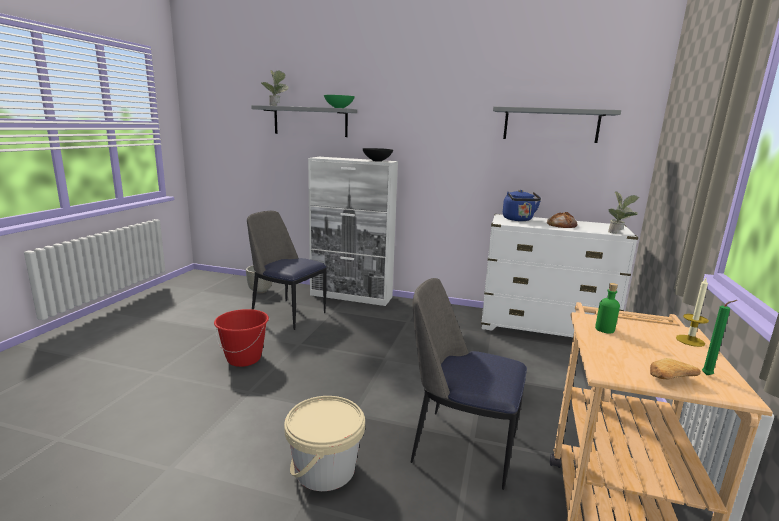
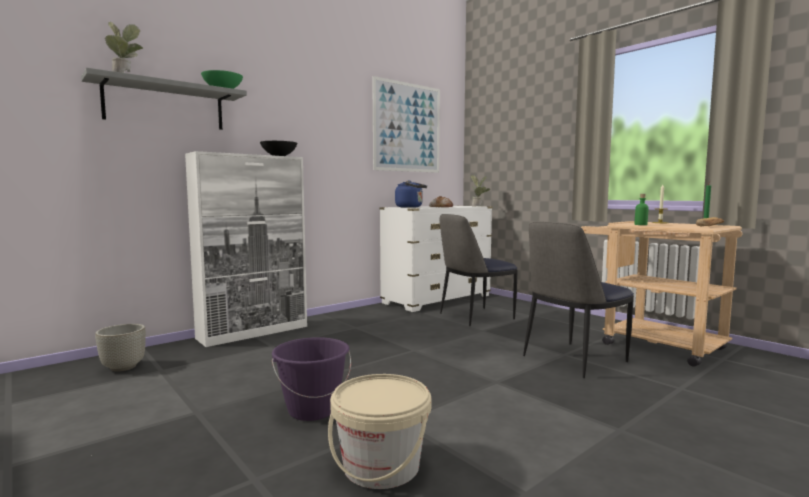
camera: 55 degrees left, 10 degrees down
red bucket [214,309,269,367] -> purple bucket [272,337,351,421]
chair [247,211,327,330] -> chair moved to [440,214,518,326]
beige bucket [284,396,365,491] -> beige bucket moved to [328,374,431,489]
grey shelf [493,107,621,143] -> picture [372,76,440,173]

